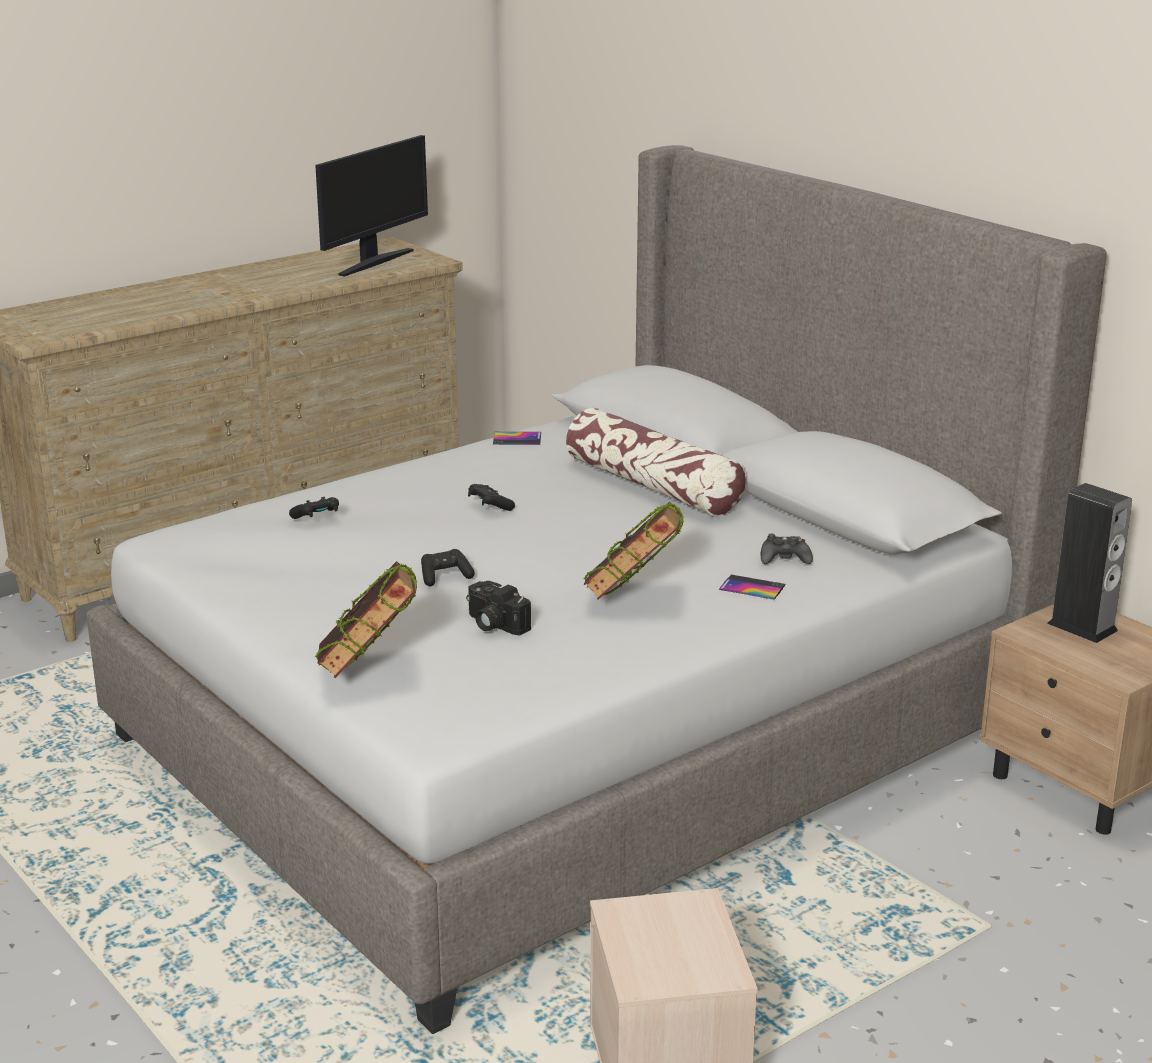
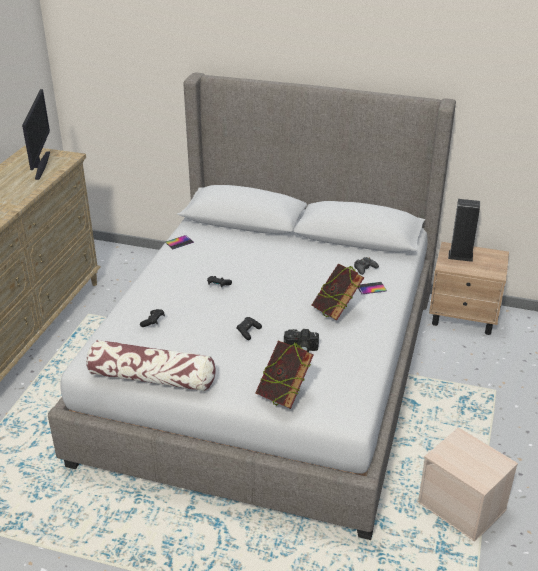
camera: 35 degrees left, 10 degrees up
pillow [566,408,746,516] -> pillow moved to [86,340,216,392]

